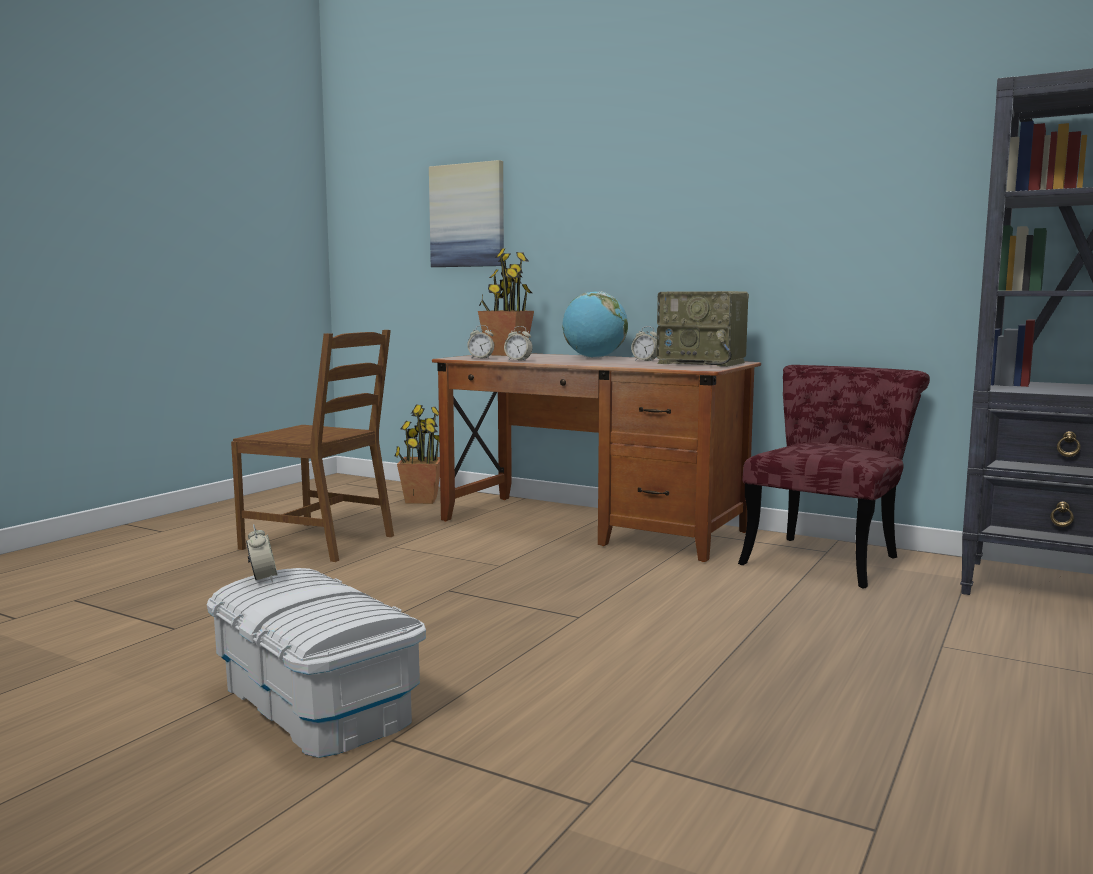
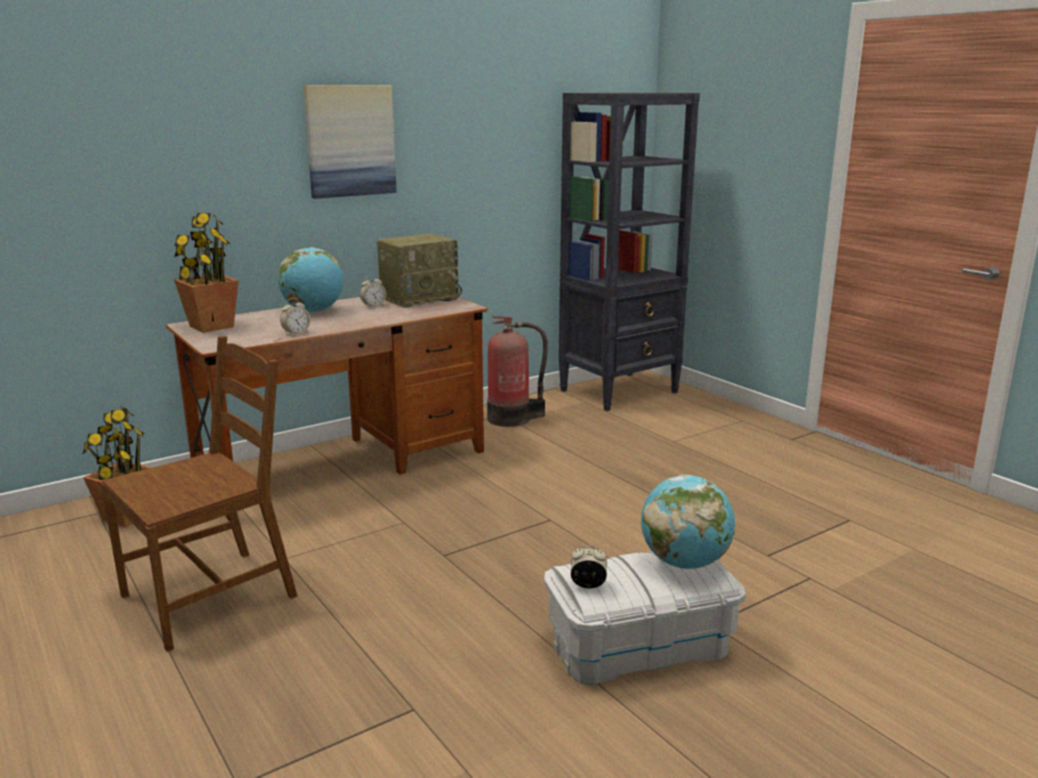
camera: 65 degrees left, 10 degrees up
picture [429,160,504,267] -> picture moved to [303,85,397,199]
alarm clock [467,325,494,359] -> none
red chair [738,365,930,588] -> fire extinguisher [487,316,548,427]
none -> globe [641,475,735,569]

